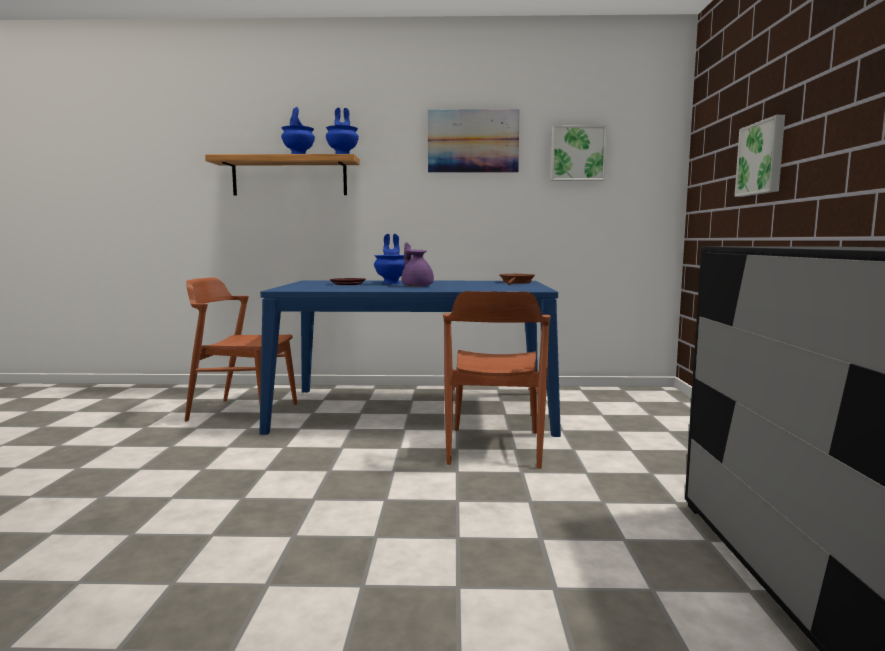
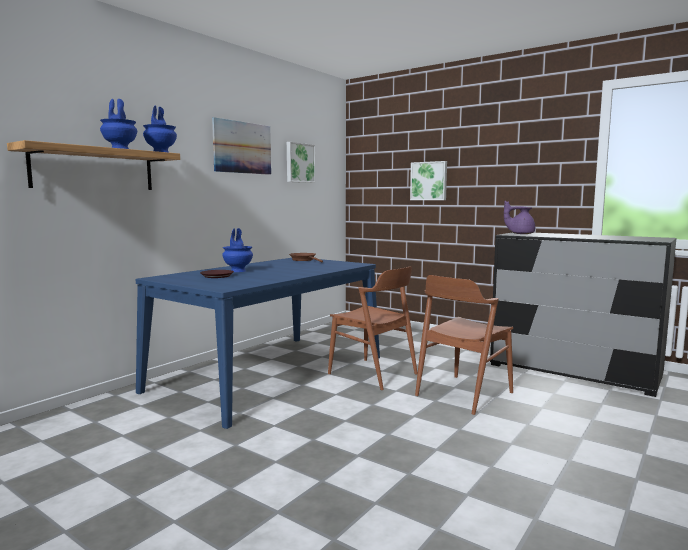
camera: 55 degrees left, 0 degrees up
brown chair [185,277,297,421] -> brown chair moved to [415,275,513,415]
purple teapot [401,242,434,287] -> purple teapot moved to [504,201,535,234]

